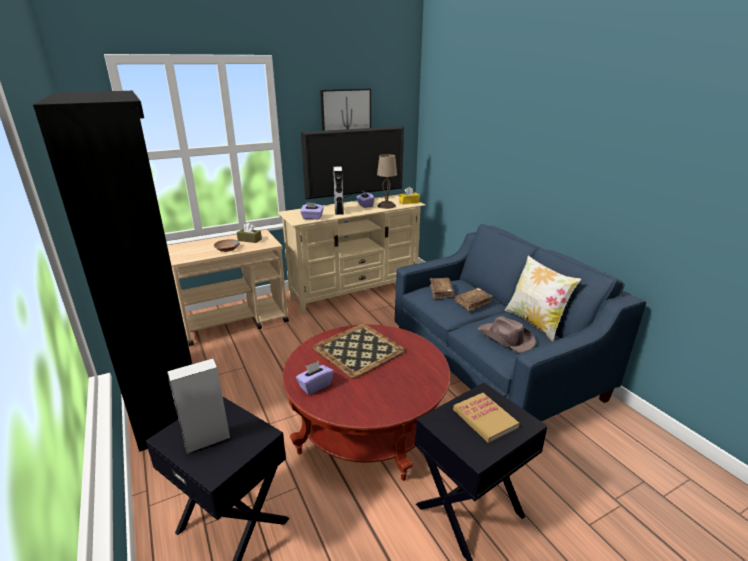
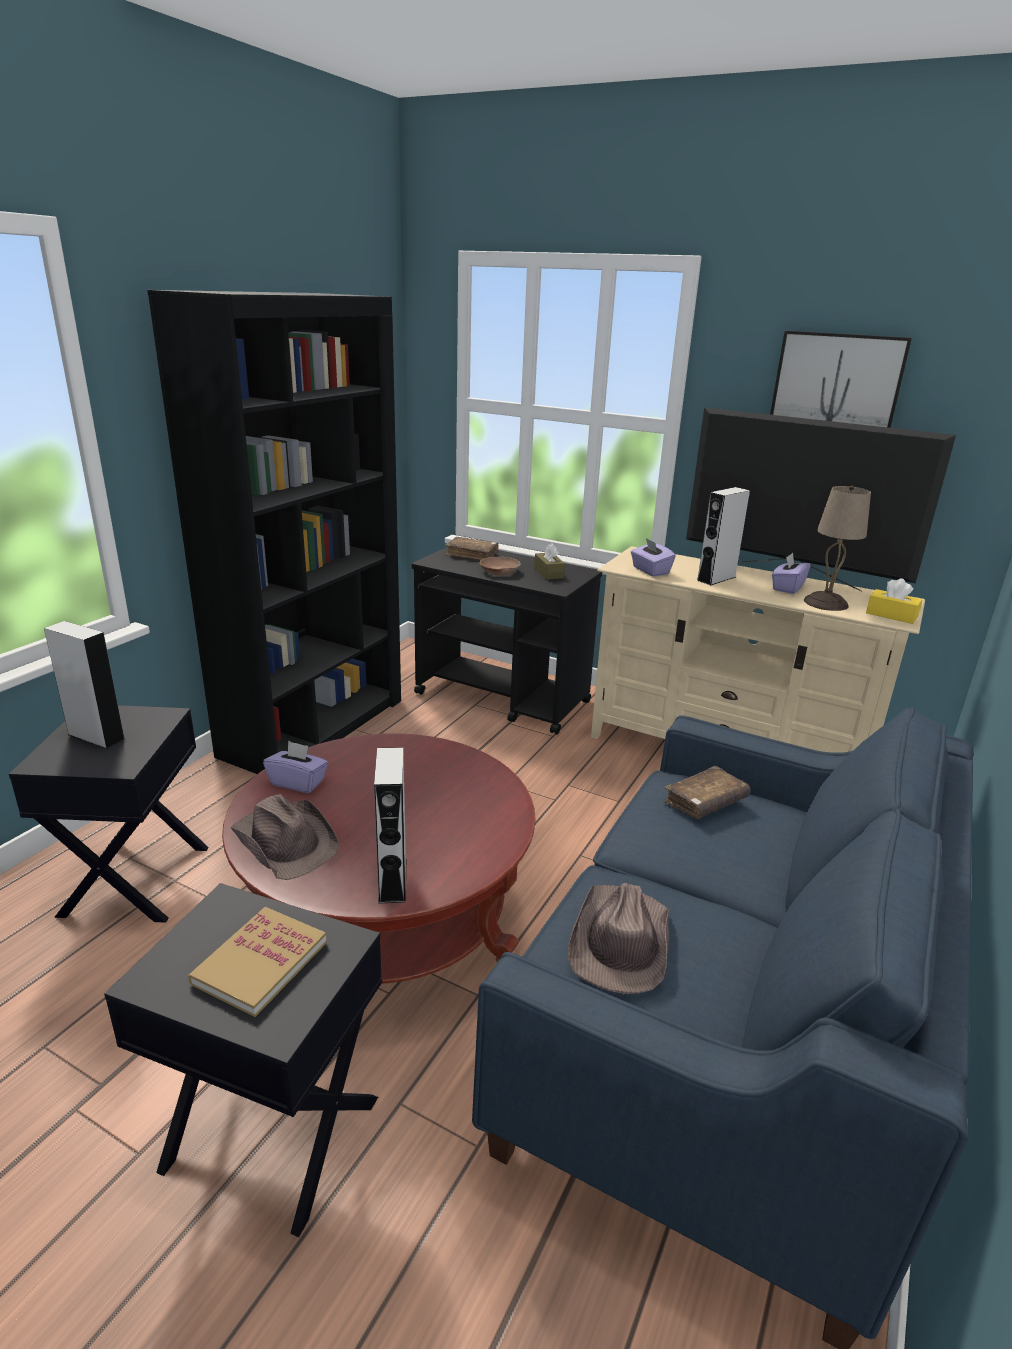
camera: 55 degrees right, 0 degrees up
beige cart [167,230,289,347] -> black cart [412,547,602,735]
tray [313,324,405,378] -> none
brown book [454,288,493,312] -> brown book moved to [445,537,498,561]
pillow [505,255,581,341] -> none
none -> brown hat [230,794,339,880]
none -> grey speaker [374,747,406,904]

